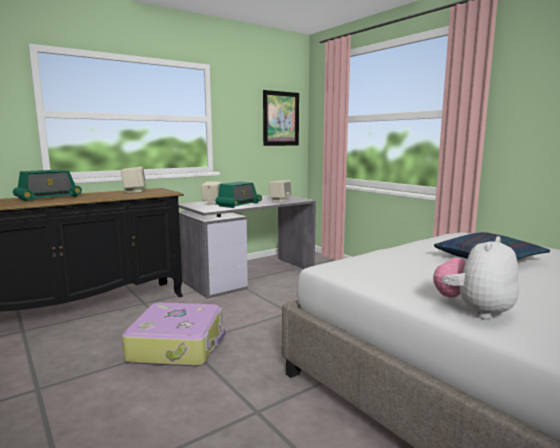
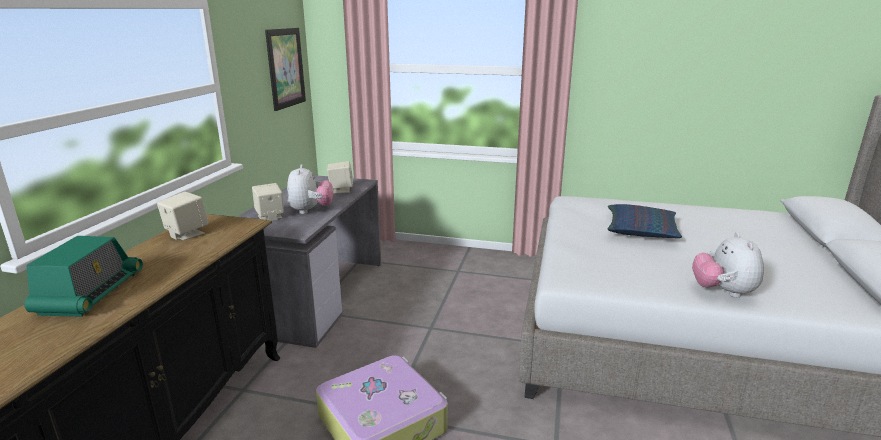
camera: 40 degrees left, 10 degrees up
radio [215,182,262,208] -> plush toy [287,164,333,214]

